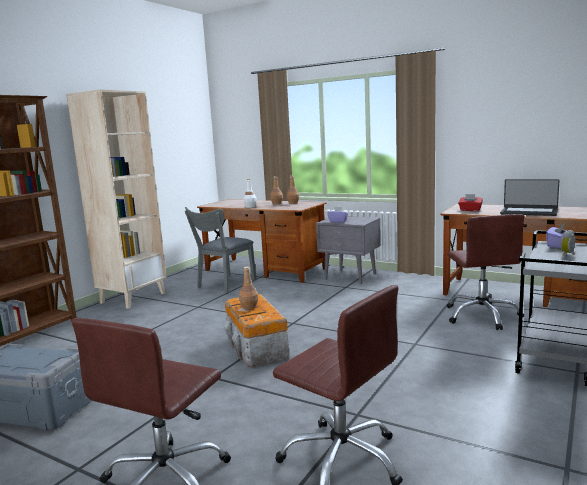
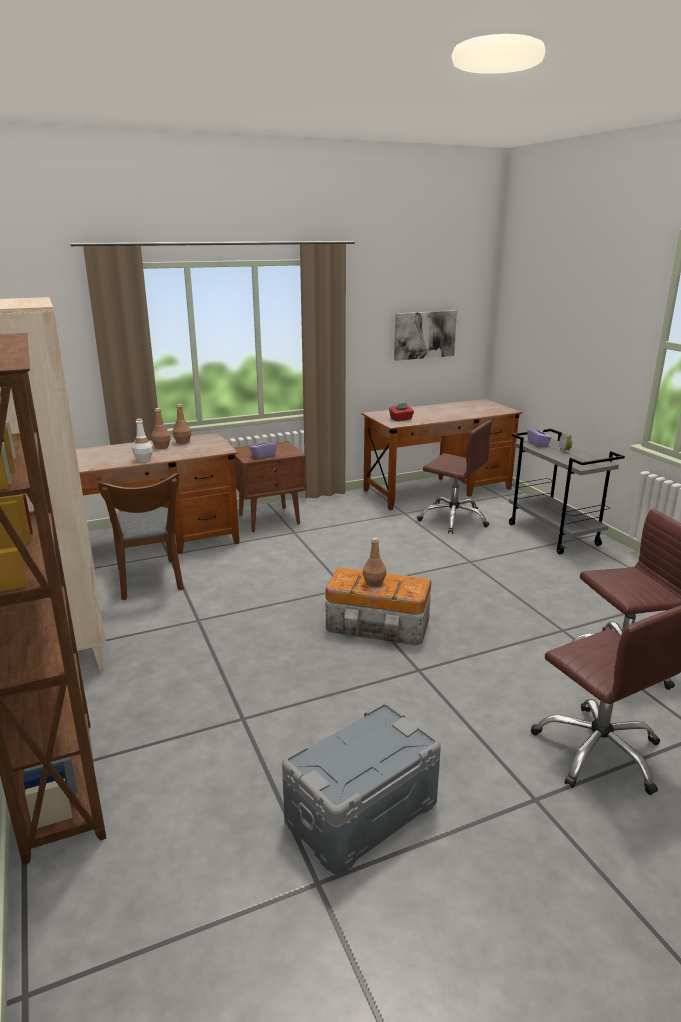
camera: 55 degrees left, 10 degrees up
grey chair [185,207,256,293] -> brown chair [98,473,184,600]
grey nightstand [316,216,381,284] -> brown nightstand [234,441,307,532]
laptop [500,179,560,216] -> none
none -> picture [394,310,457,361]

